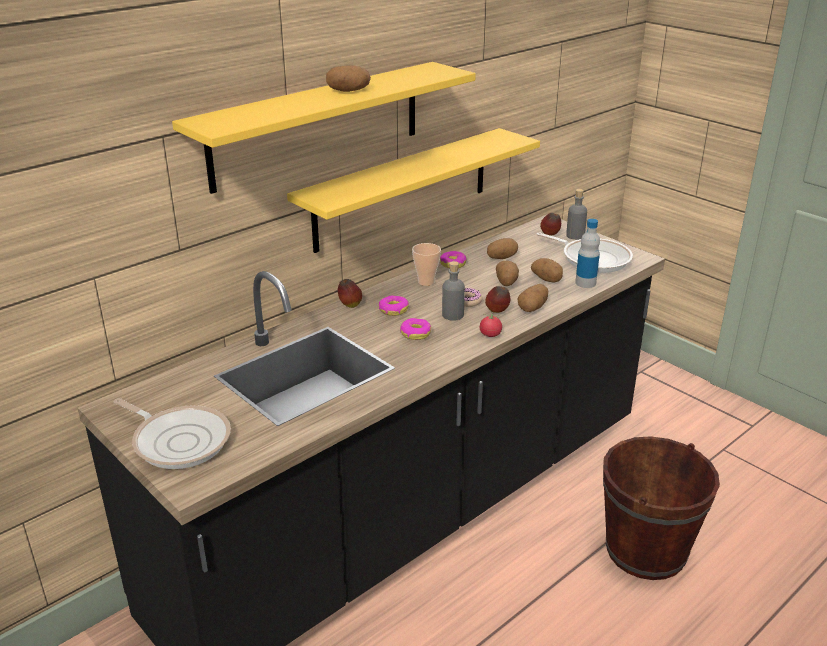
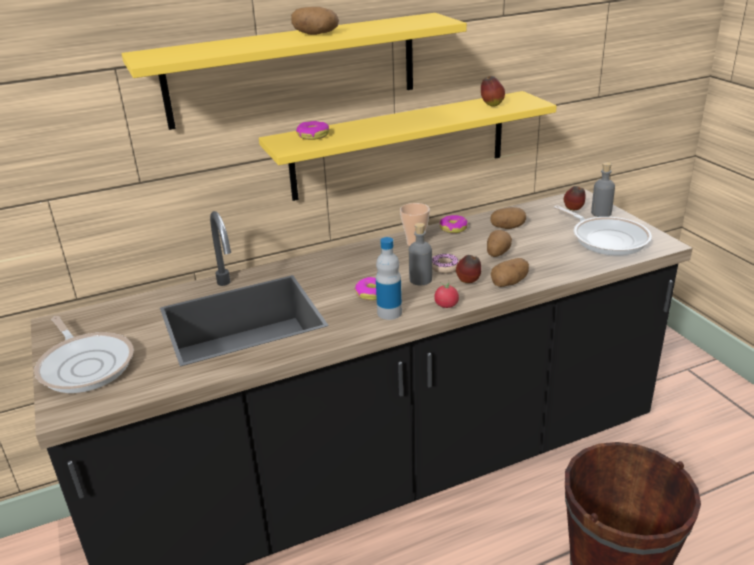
camera: 20 degrees right, 0 degrees up
apple [338,279,362,308] -> apple moved to [481,76,505,107]
donut [379,295,409,316] -> donut moved to [296,121,329,140]
potato [531,258,563,283] -> none
bottle [575,219,600,288] -> bottle moved to [376,237,402,320]

